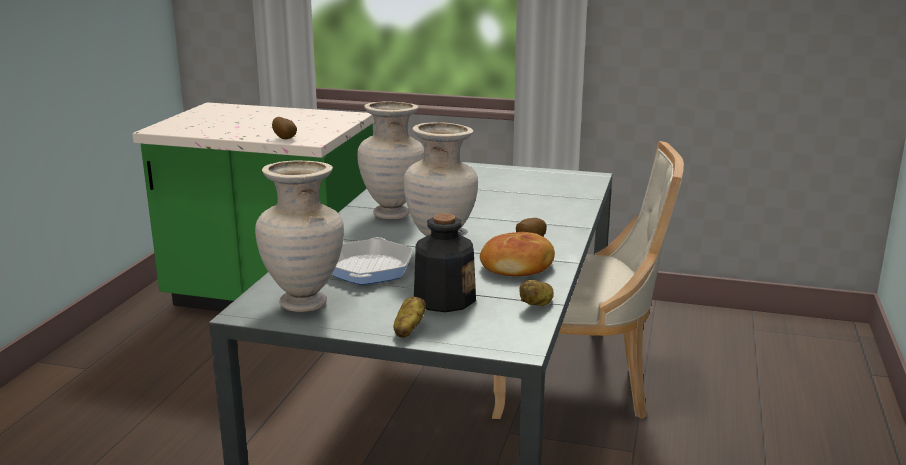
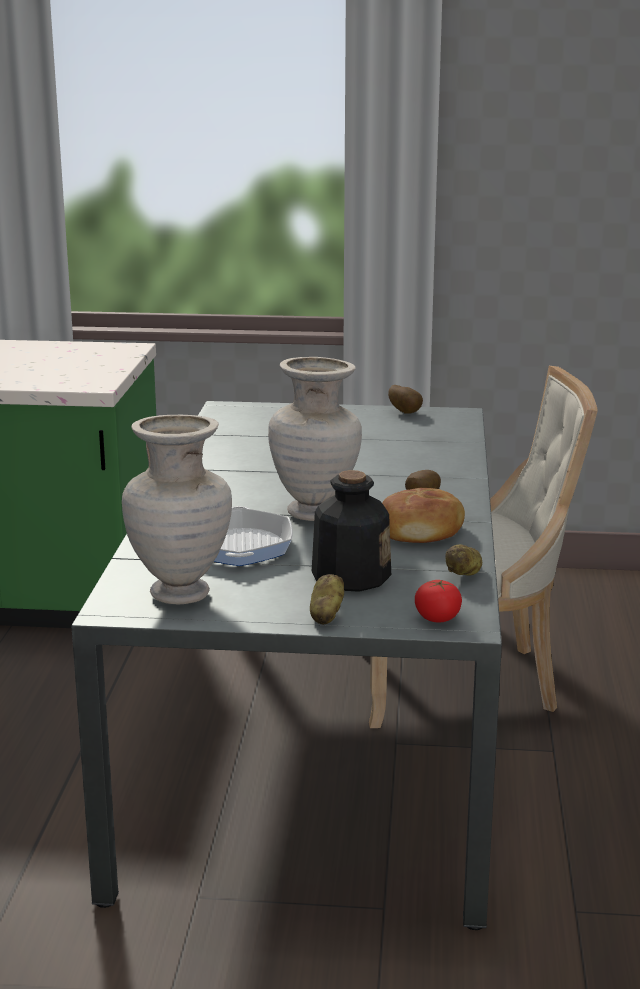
camera: 10 degrees left, 0 degrees up
potato [272,117,297,139] -> potato moved to [388,385,423,414]
beige vase [357,101,424,219] -> none
none -> tomato [415,580,462,622]

